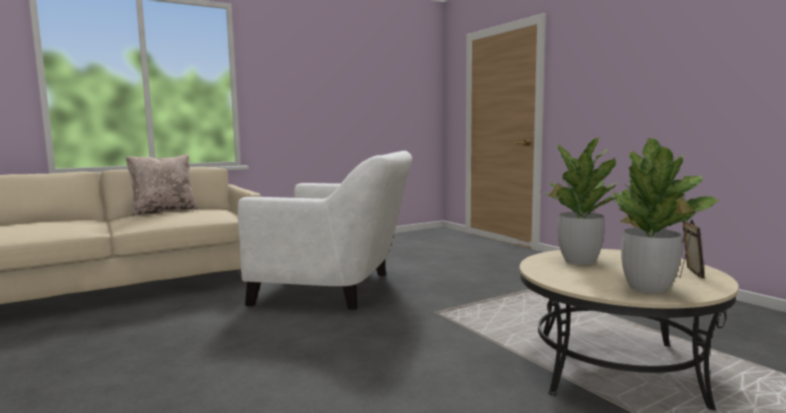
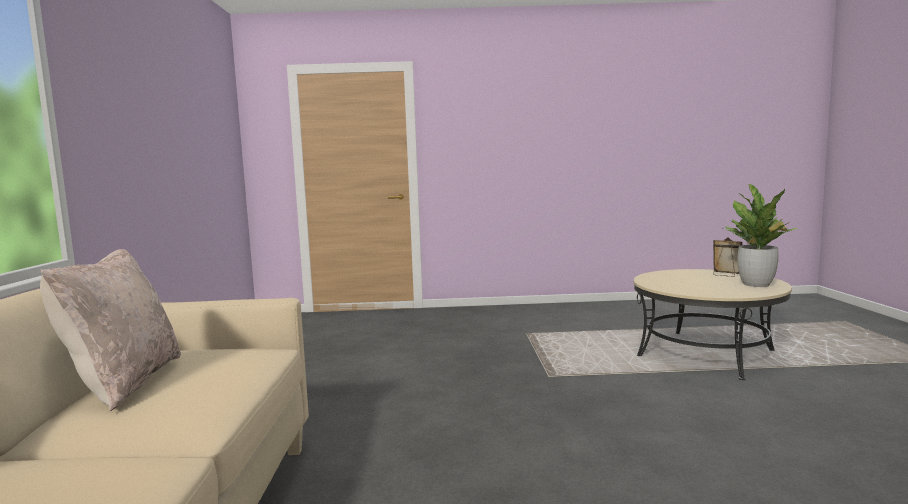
camera: 60 degrees left, 0 degrees up
white armchair [238,151,412,309] -> none
potted plant [542,138,622,265] -> none

